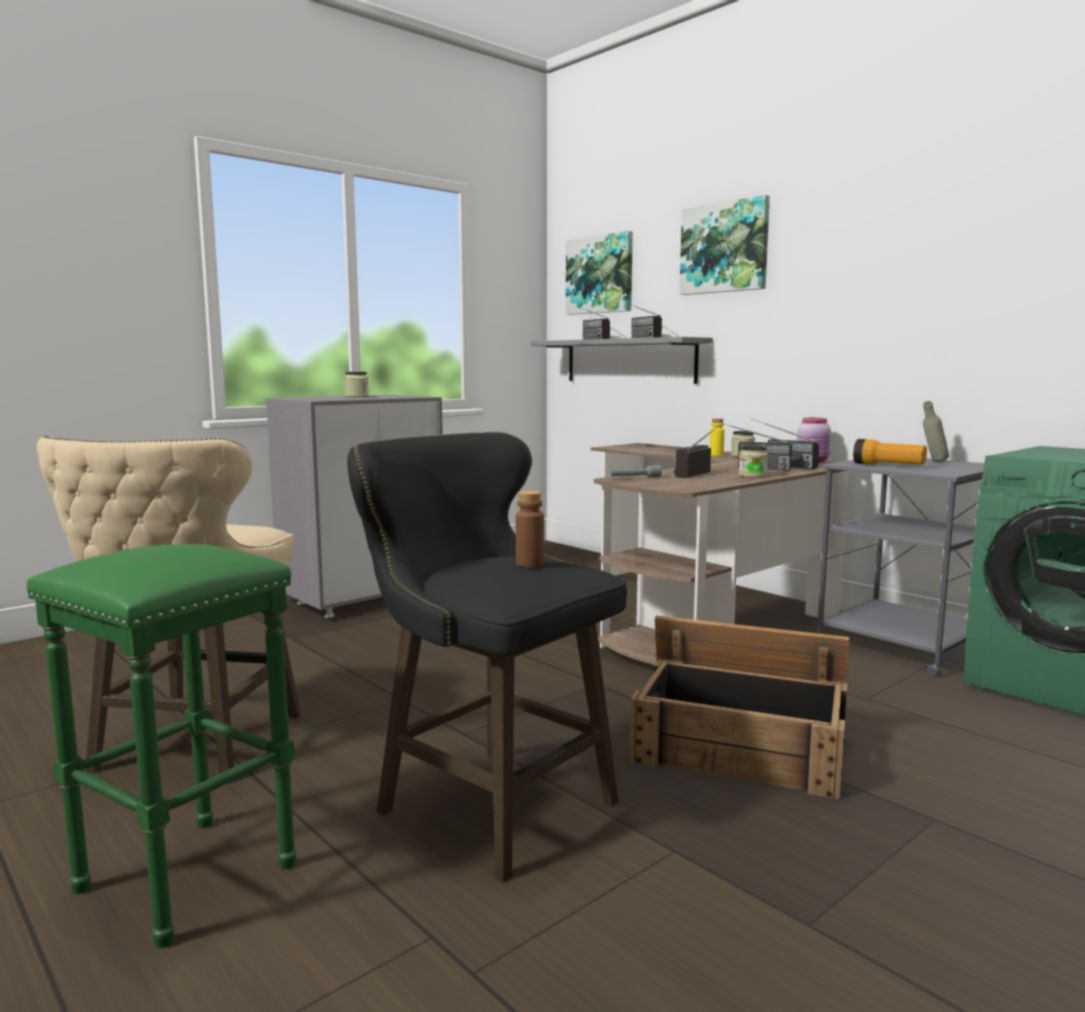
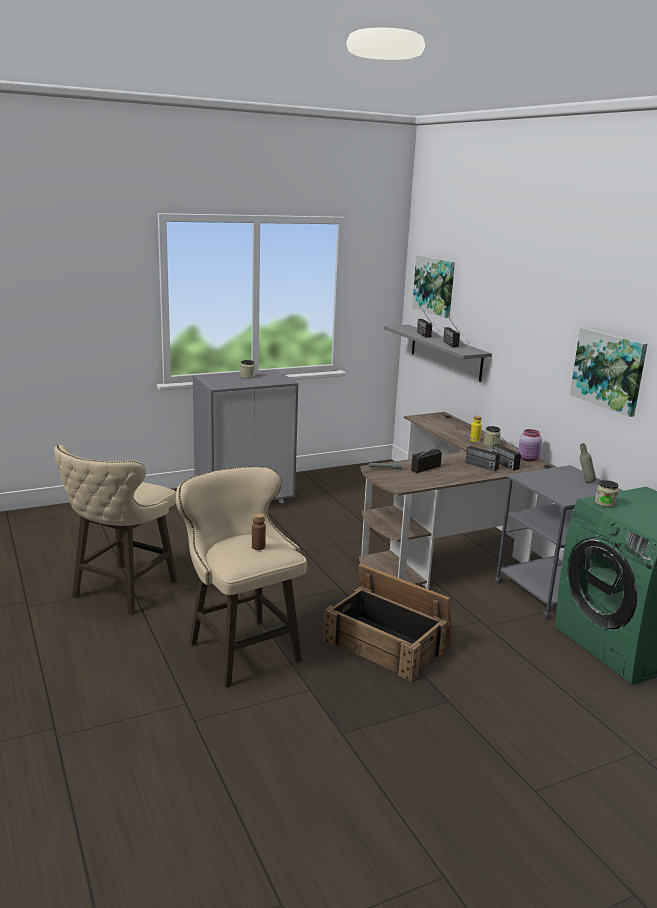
camera: 15 degrees right, 10 degrees up
green stool [27,544,296,948] -> none
black stool [347,432,627,882] -> beige stool [176,466,307,688]
picture [679,195,770,295] -> picture moved to [570,328,647,417]
jar [738,445,768,478] -> jar moved to [595,480,619,507]
flashlight [853,439,927,465] -> none

